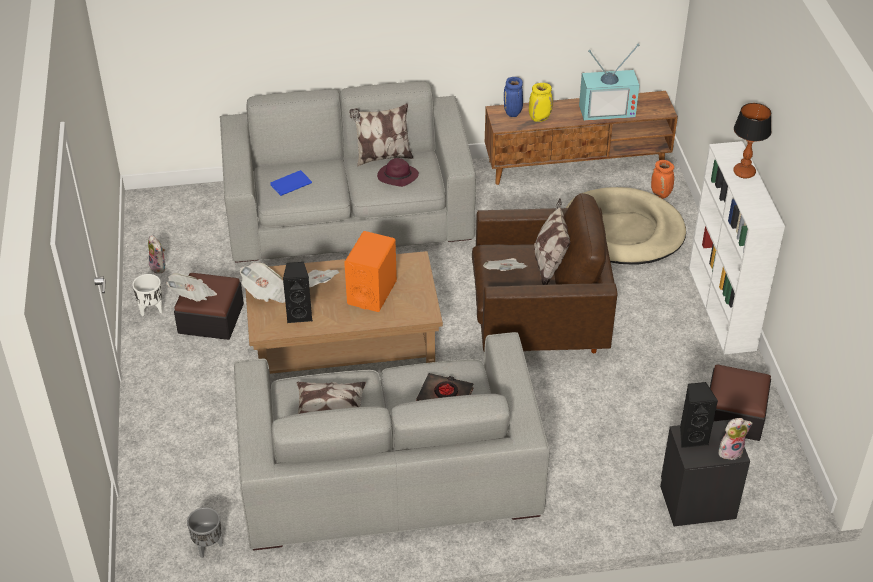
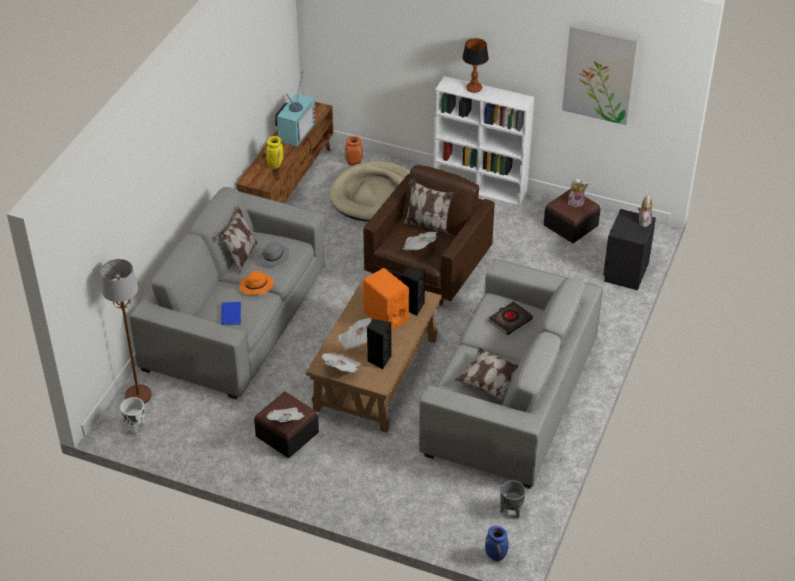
camera: 60 degrees left, 0 degrees up
white planter [132,274,163,316] -> white planter moved to [120,397,145,435]
plush toy [148,235,165,274] -> plush toy moved to [568,178,589,207]
purple hat [377,158,419,187] -> grey hat [257,242,289,267]
blue vase [504,77,523,117] -> blue vase moved to [485,526,508,561]
black speaker [680,382,718,448] -> black speaker moved to [402,267,425,316]
none -> brown floor lamp [101,259,152,404]
none -> orange hat [239,271,274,295]
none -> picture [562,25,638,125]

